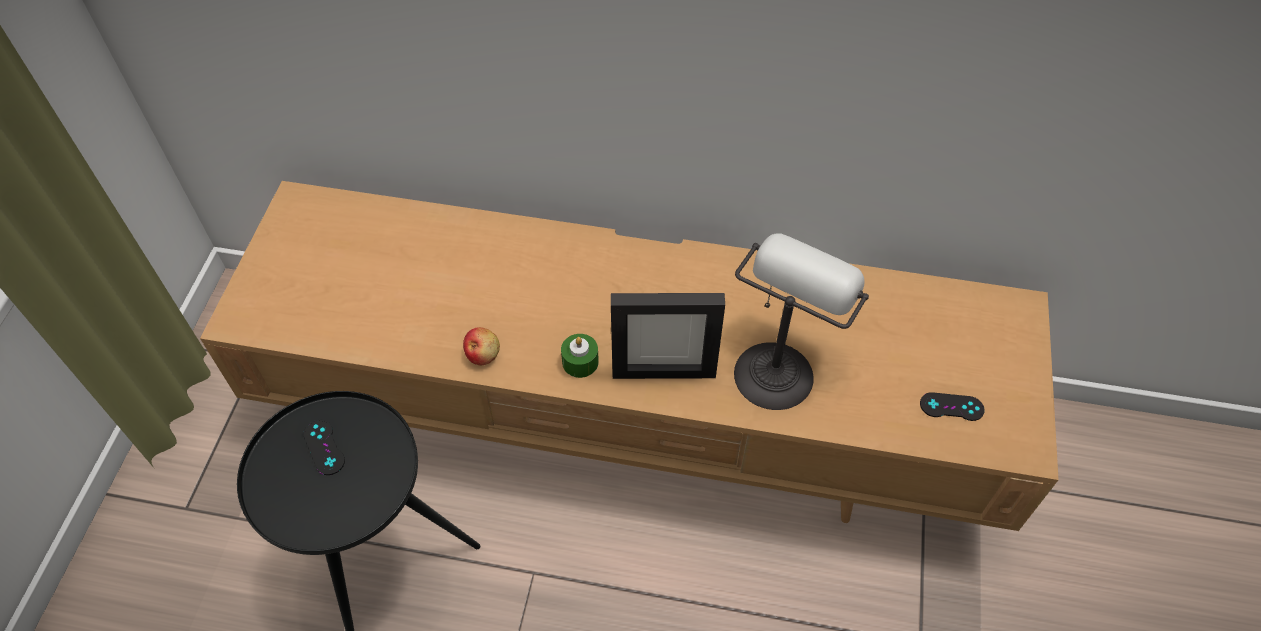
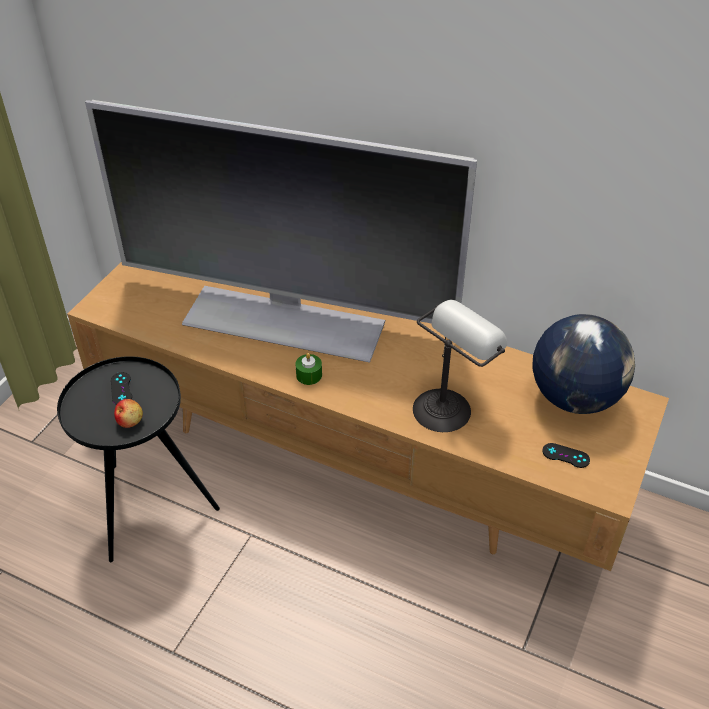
camera: 15 degrees right, 10 degrees down
apple [463,327,500,365] -> apple moved to [114,399,143,428]
picture frame [611,293,725,379] -> none
none -> television [85,100,477,363]
none -> globe [533,314,635,414]

